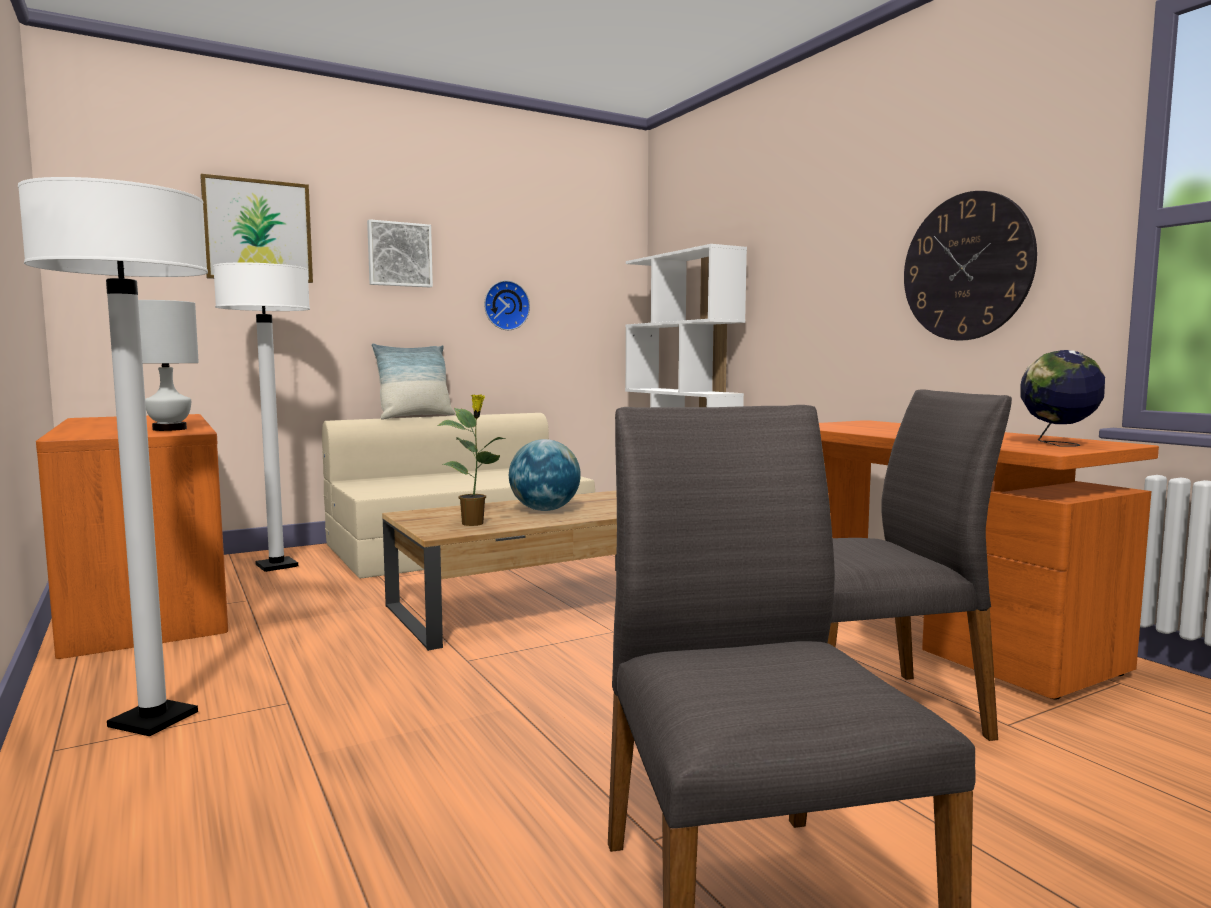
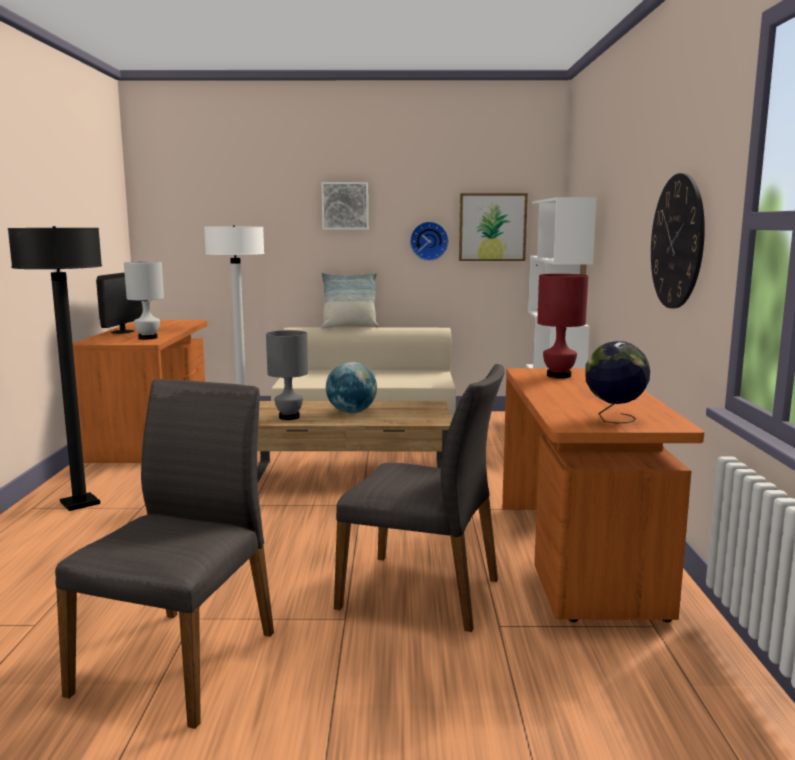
camera: 30 degrees right, 5 degrees up
white floor lamp [18,177,208,736] -> black floor lamp [8,226,102,511]
picture [200,174,313,283] -> picture moved to [459,193,528,261]
potted plant [437,394,506,526] -> grey table lamp [266,330,308,420]
none -> monitor [96,272,143,334]
none -> red table lamp [537,274,588,378]

